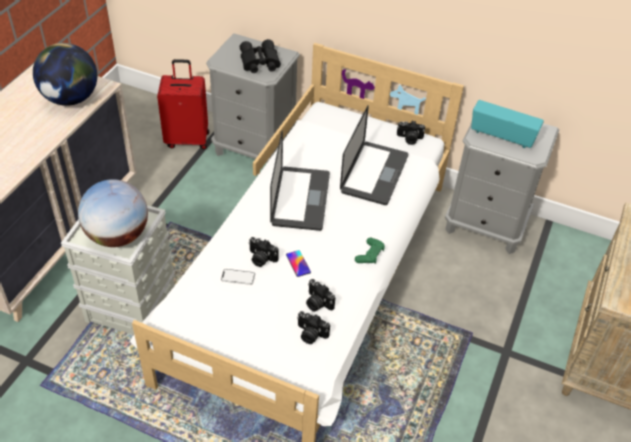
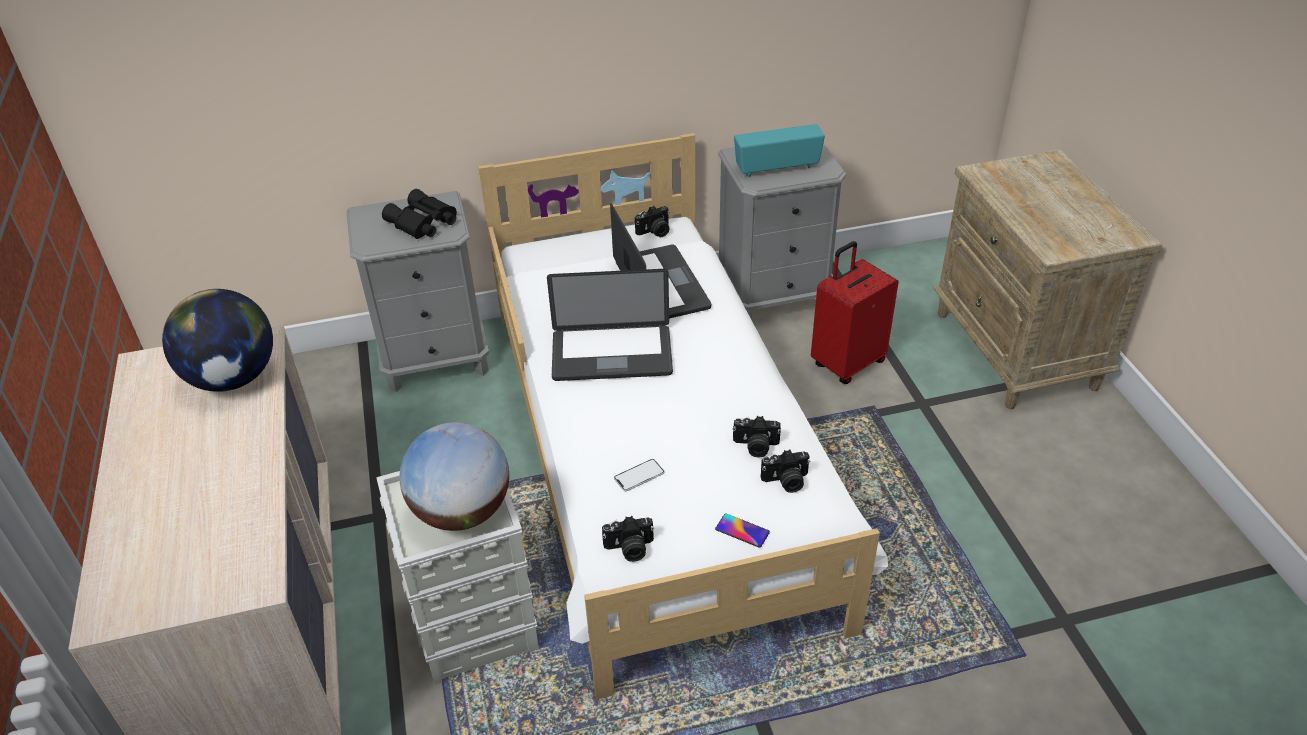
camera: 35 degrees left, 5 degrees down
red suitcase [157,59,209,149] -> red suitcase moved to [811,241,899,384]
camera [249,237,279,267] -> camera moved to [602,516,654,562]
laptop [270,130,330,231] -> laptop turned 120 degrees clockwise [547,269,673,381]
phone [286,250,311,277] -> phone moved to [715,514,770,548]
green game controller [355,238,385,264] -> none

